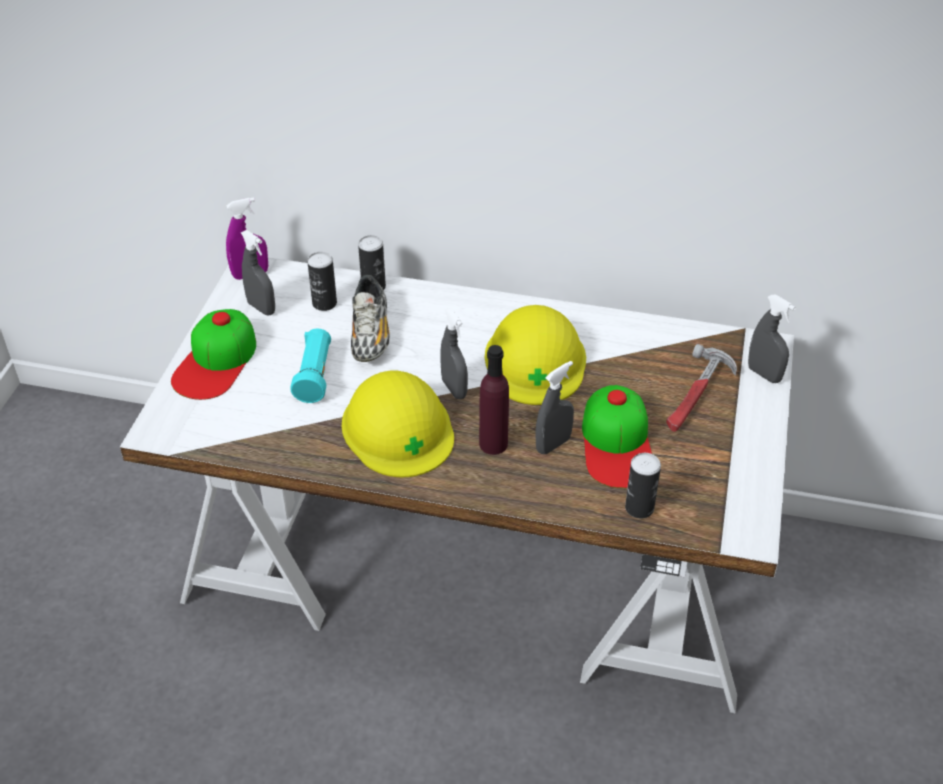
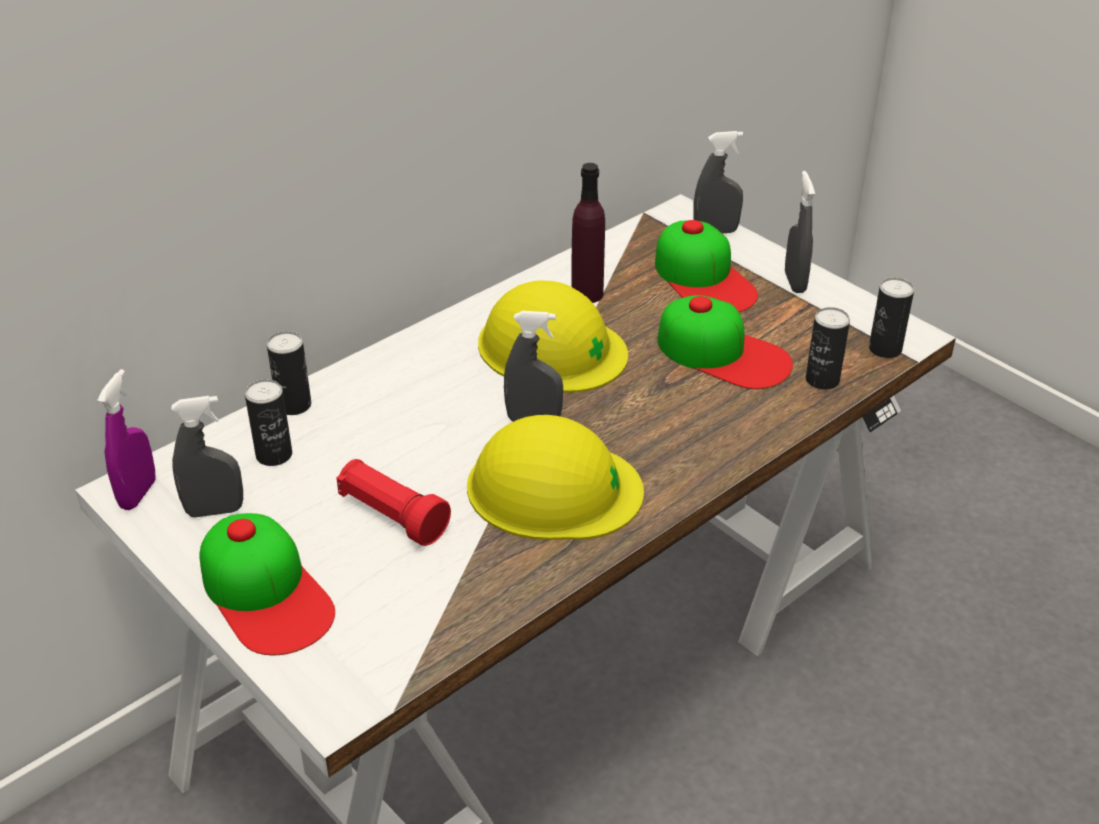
camera: 55 degrees left, 5 degrees down
turquoise flashlight [290,329,331,403] -> red flashlight [336,459,451,546]
shoe [351,275,390,362] -> none
purple bottle [479,345,509,455] -> purple bottle moved to [571,163,605,303]
grey spray bottle [535,361,574,454] -> grey spray bottle moved to [785,171,815,293]
hammer [666,344,737,432] -> cap [655,220,758,312]
none -> can [869,278,914,358]

